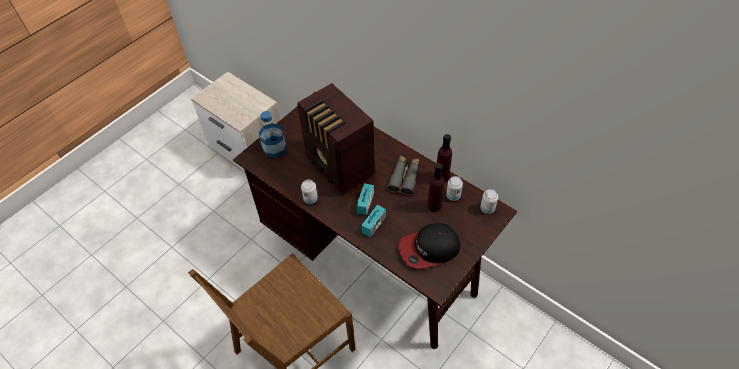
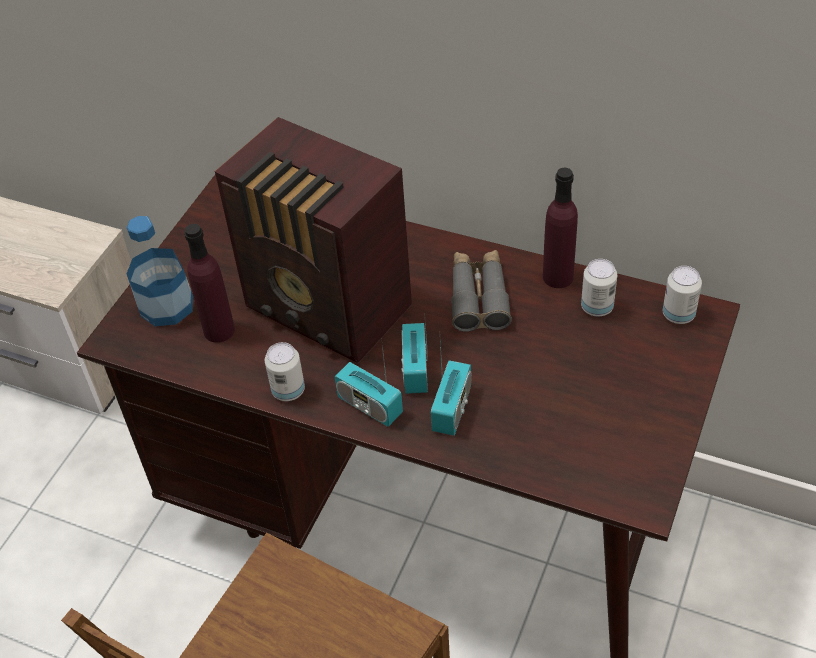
camera: 15 degrees left, 5 degrees down
cap [398,223,461,269] -> none
purple bottle [427,163,445,212] -> purple bottle moved to [184,224,235,343]
none -> radio [335,338,403,427]

